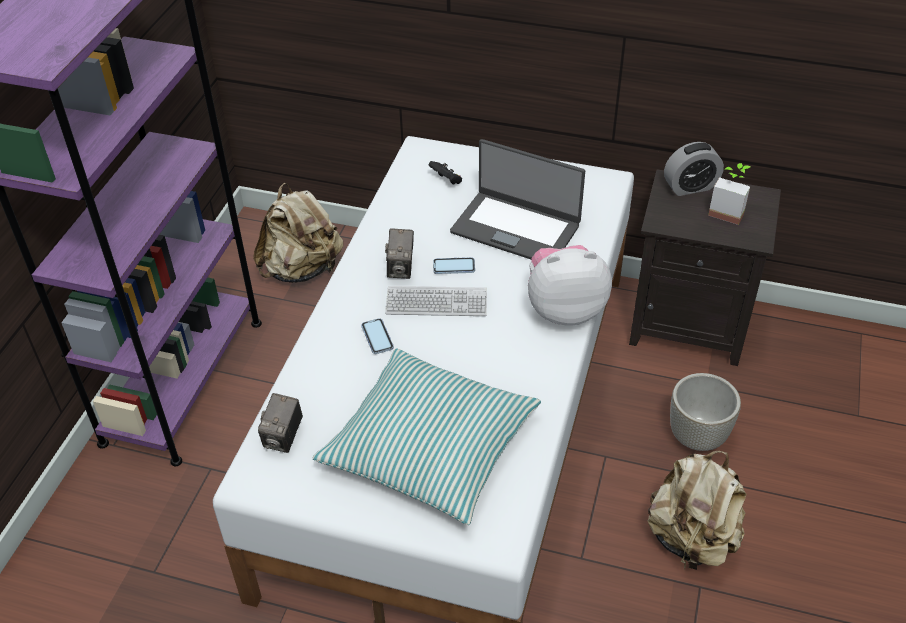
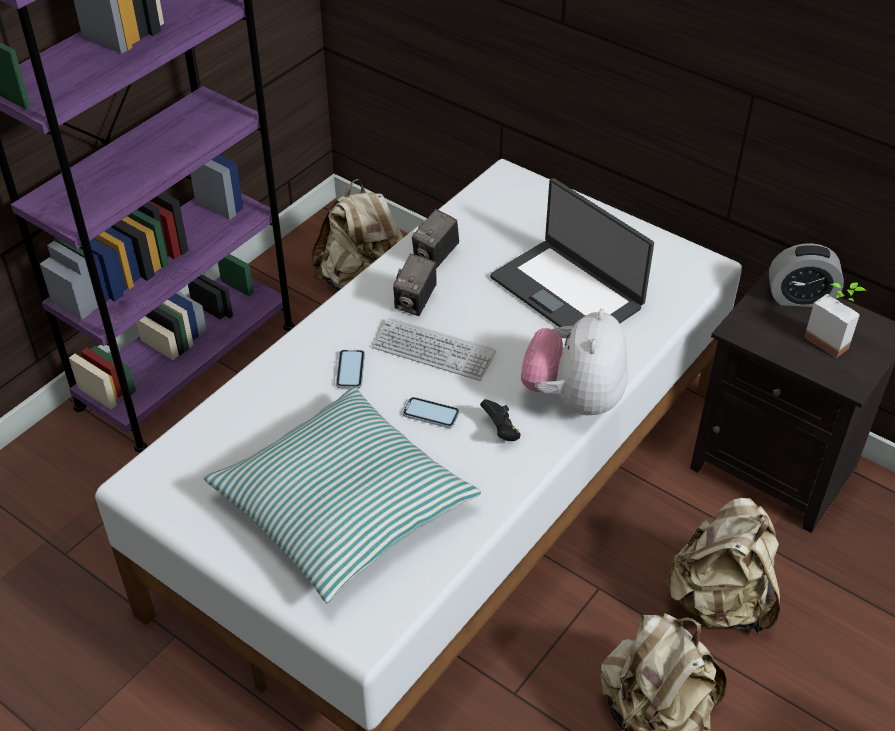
camera: 20 degrees right, 0 degrees up
camera [258,393,303,453] -> camera moved to [412,209,459,269]
black game controller [429,161,462,185] -> black game controller moved to [480,399,521,441]
phone [433,257,475,274] -> phone moved to [403,397,460,428]
plush toy [528,245,612,326] -> plush toy turned 90 degrees counterclockwise [521,309,628,416]
grey planter [670,373,741,451] -> beige backpack [666,498,780,634]

